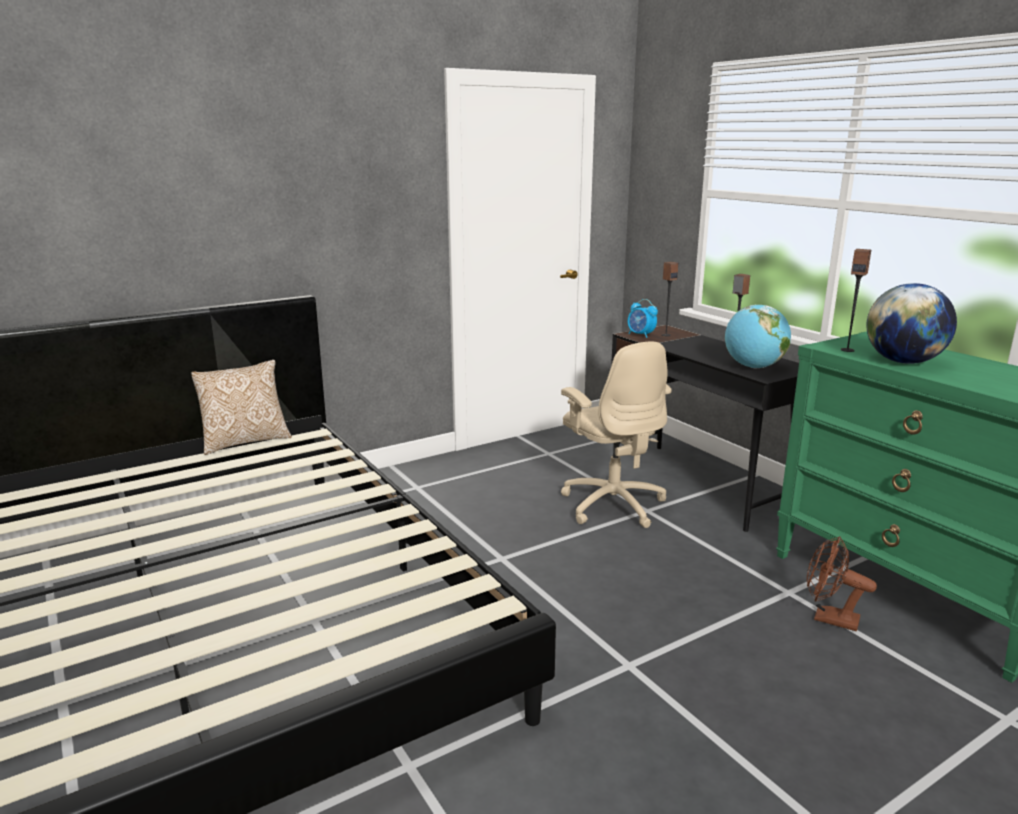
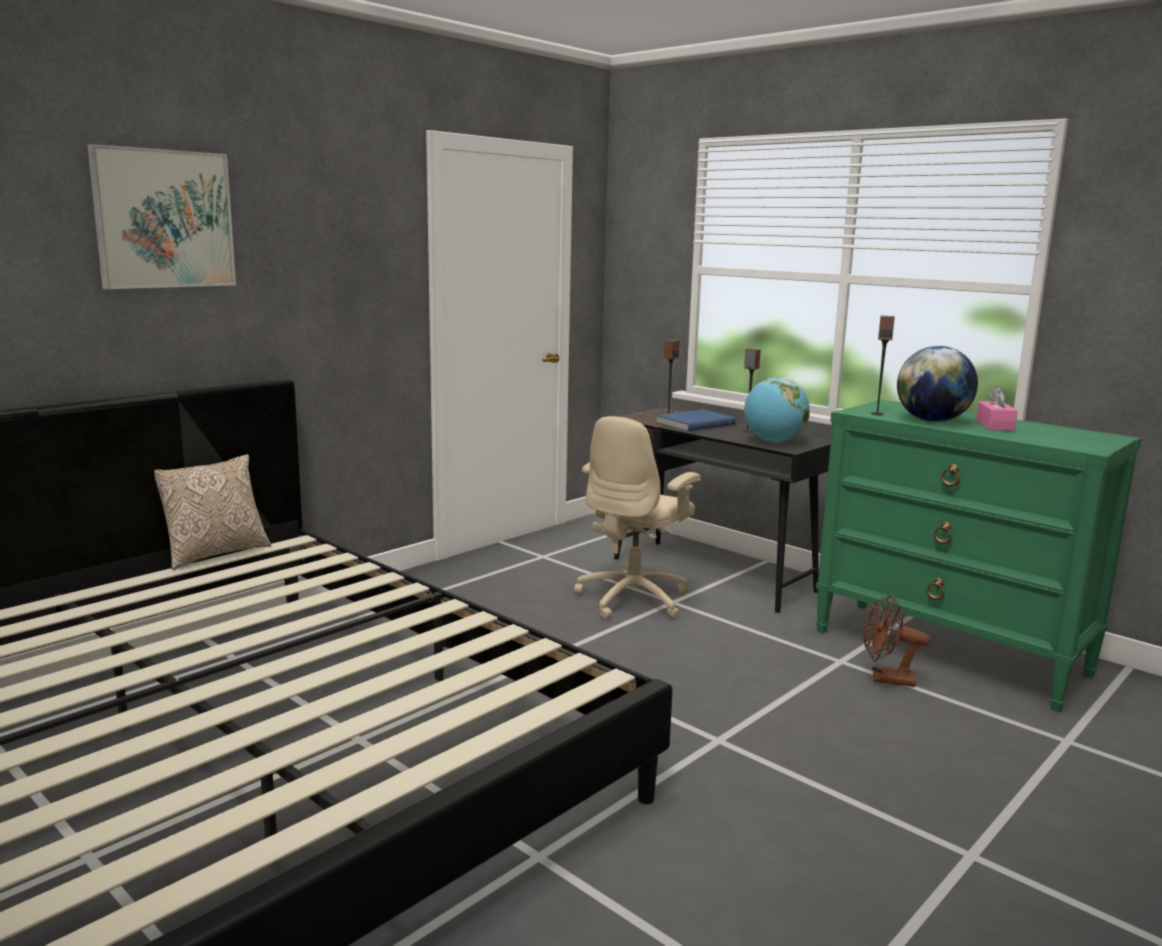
camera: 15 degrees left, 5 degrees down
beige office chair [561,341,672,528] -> beige office chair turned 75 degrees clockwise [574,416,701,619]
alarm clock [628,299,658,338] -> none
none -> picture [87,144,236,289]
none -> blue book [656,409,736,432]
none -> pink tissue box [976,386,1018,431]

